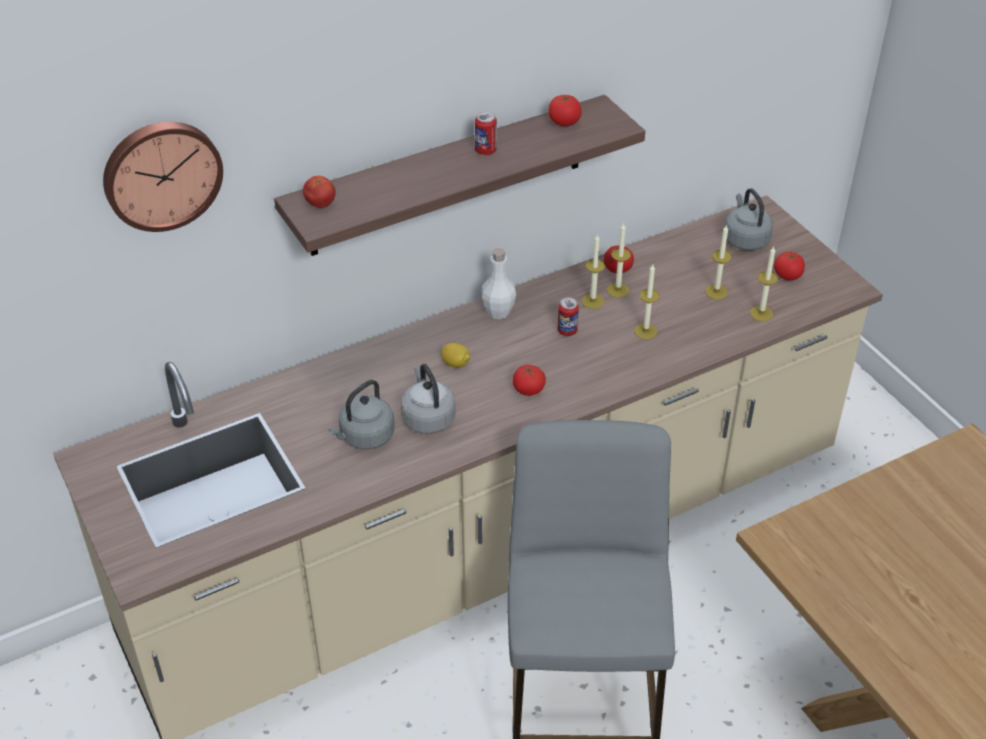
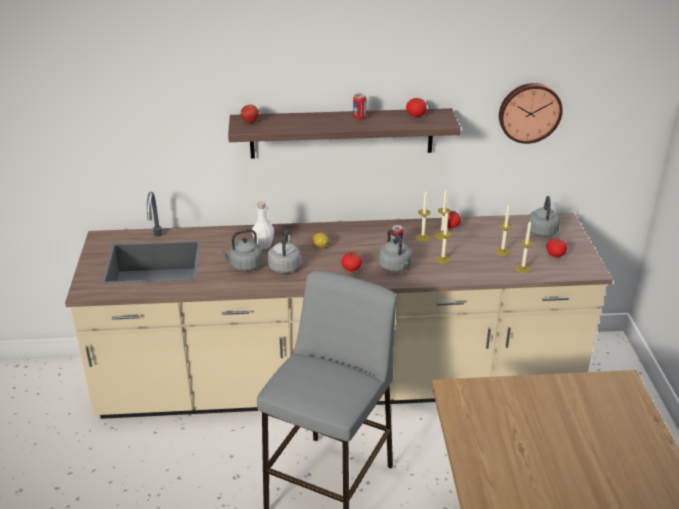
camera: 25 degrees right, 10 degrees down
wall clock [103,122,223,232] -> wall clock moved to [499,83,563,144]
white bottle [481,248,516,319] -> white bottle moved to [252,201,274,249]
none -> grey kettle [379,229,412,272]

